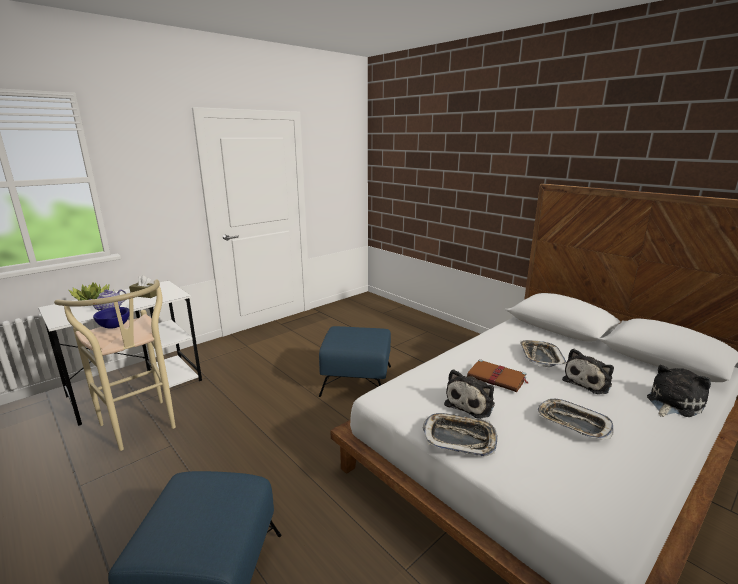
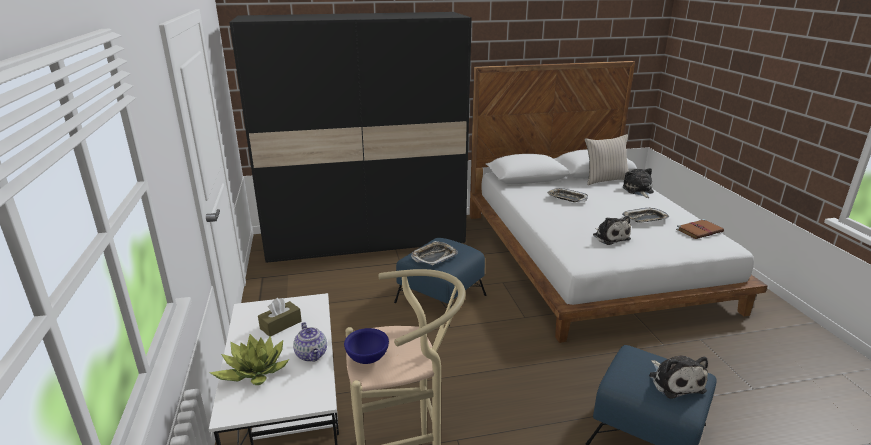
camera: 60 degrees left, 5 degrees up
tray [423,413,498,457] -> tray moved to [411,241,458,265]
brown book [467,359,528,392] -> brown book moved to [676,219,724,239]
plush toy [562,349,614,394] -> plush toy moved to [649,356,708,399]
none -> black wardrobe [229,12,472,263]
none -> beige pillow [585,134,629,185]

